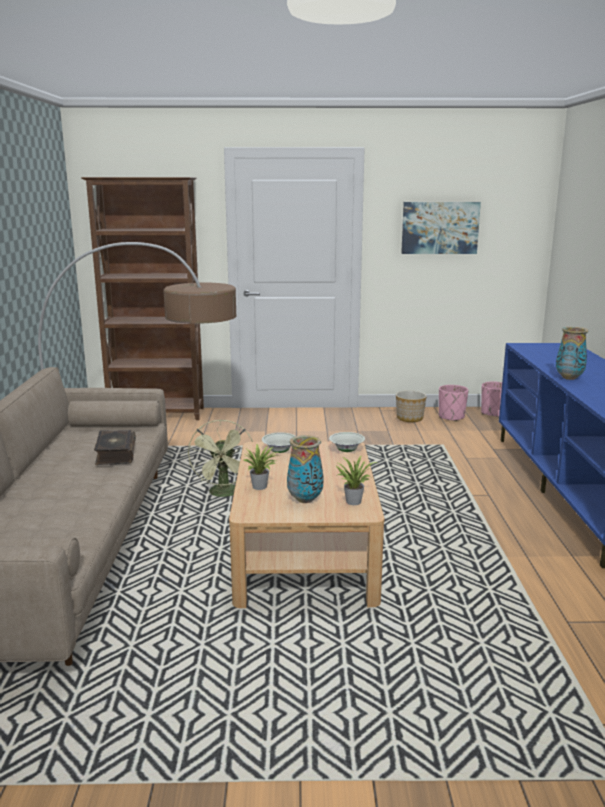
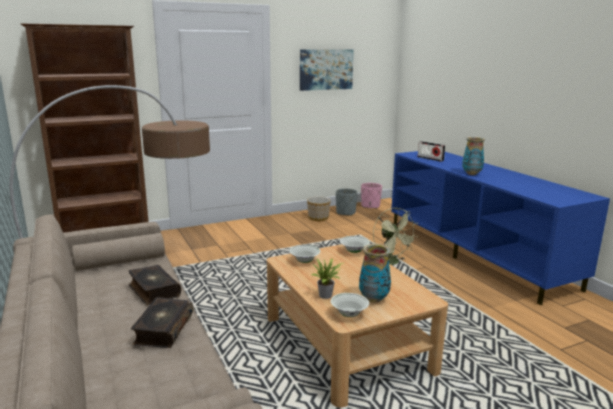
camera: 25 degrees left, 0 degrees up
green fan [188,420,253,497] -> green fan moved to [373,208,418,265]
potted plant [335,455,377,505] -> none
pink planter [439,385,468,421] -> grey planter [336,188,358,216]
none -> book [131,297,194,348]
none -> white bowl [331,293,369,317]
none -> radio [418,141,445,162]

